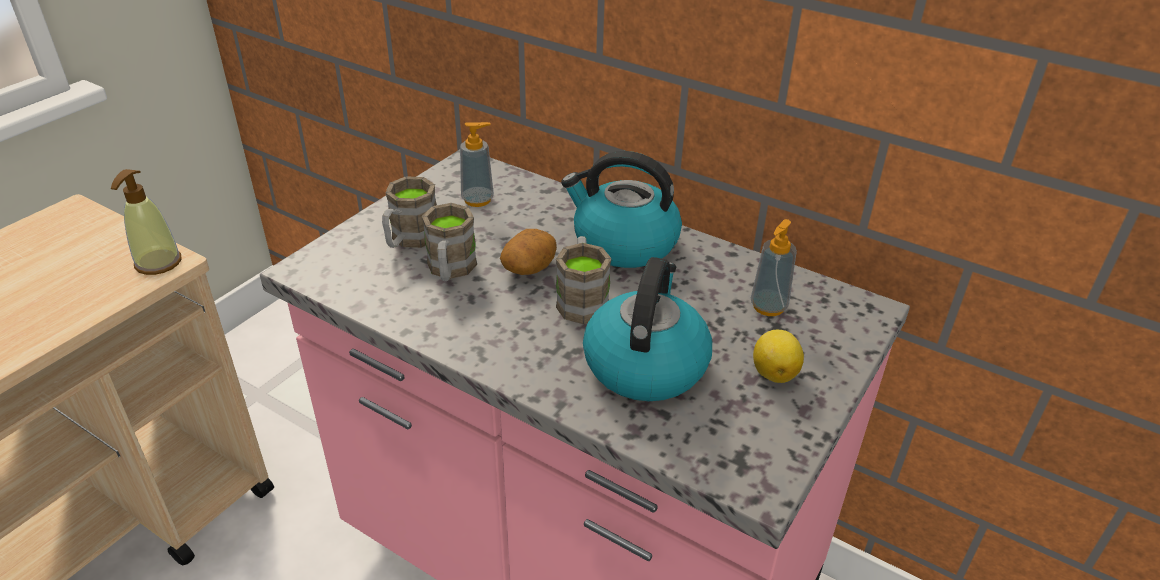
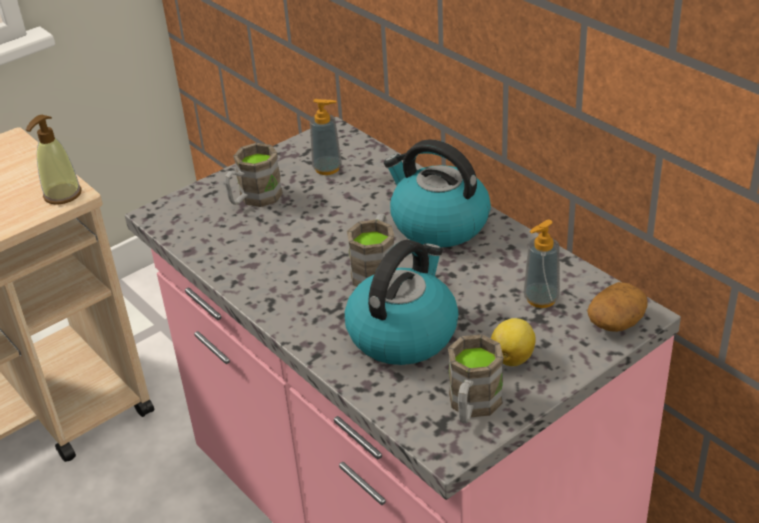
camera: 20 degrees right, 0 degrees up
brown mug [422,203,477,281] -> brown mug moved to [448,334,504,424]
potato [500,229,557,275] -> potato moved to [587,282,648,332]

